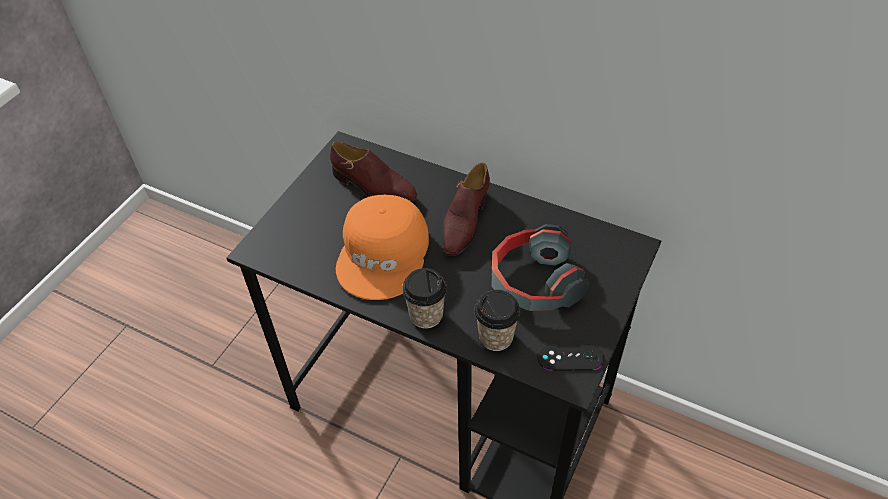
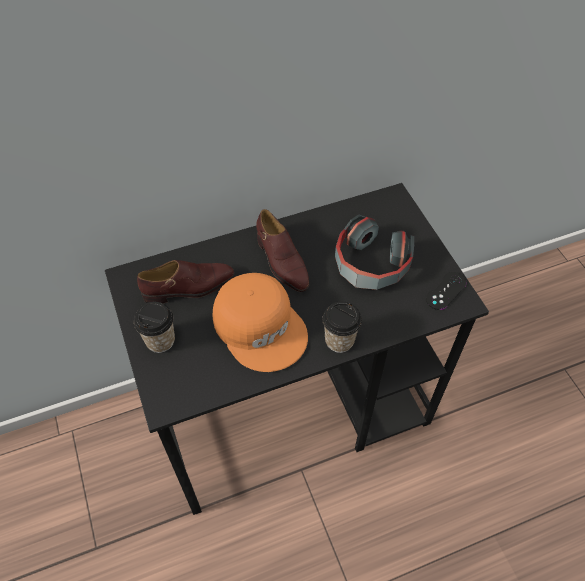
camera: 50 degrees left, 5 degrees up
cup [474,290,520,351] -> cup moved to [134,302,175,353]

